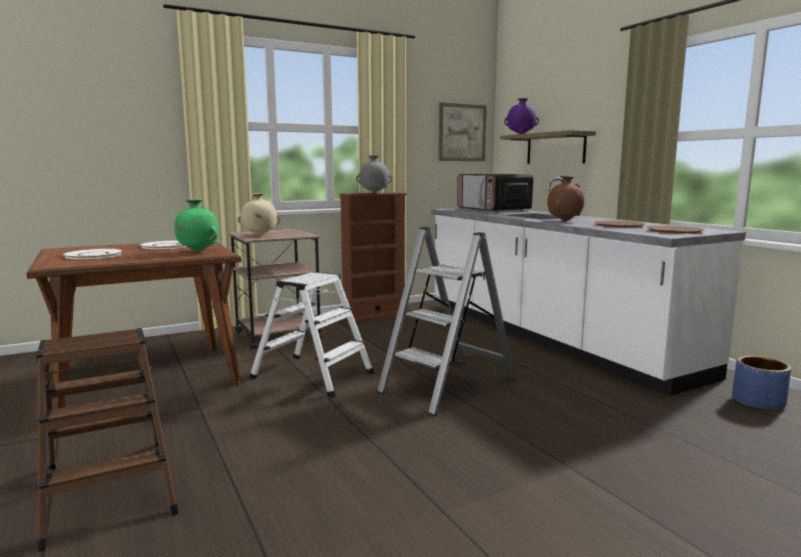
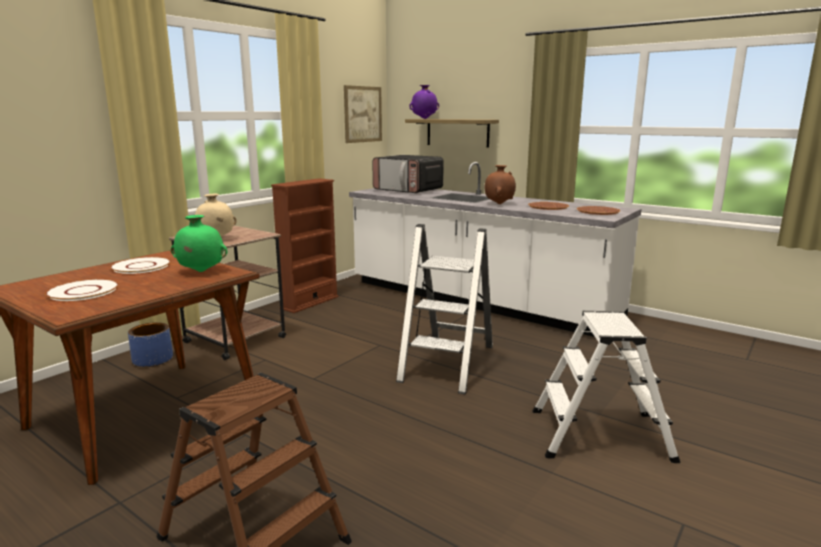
camera: 25 degrees left, 5 degrees up
white step ladder [249,271,375,398] -> white step ladder moved to [532,311,681,463]
grey vase [356,155,392,193] -> none
blue planter [732,356,791,410] -> blue planter moved to [128,322,173,367]

